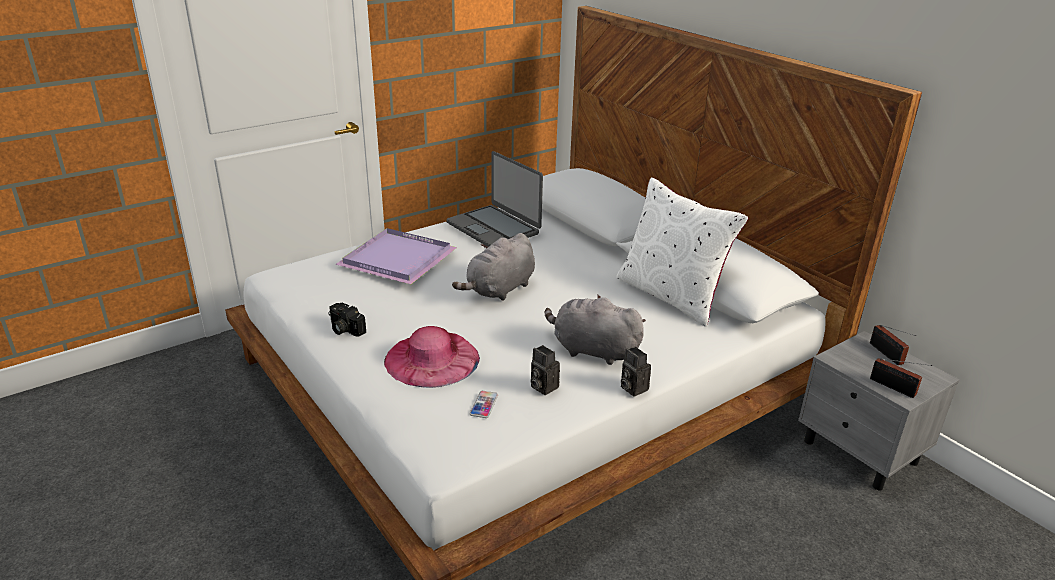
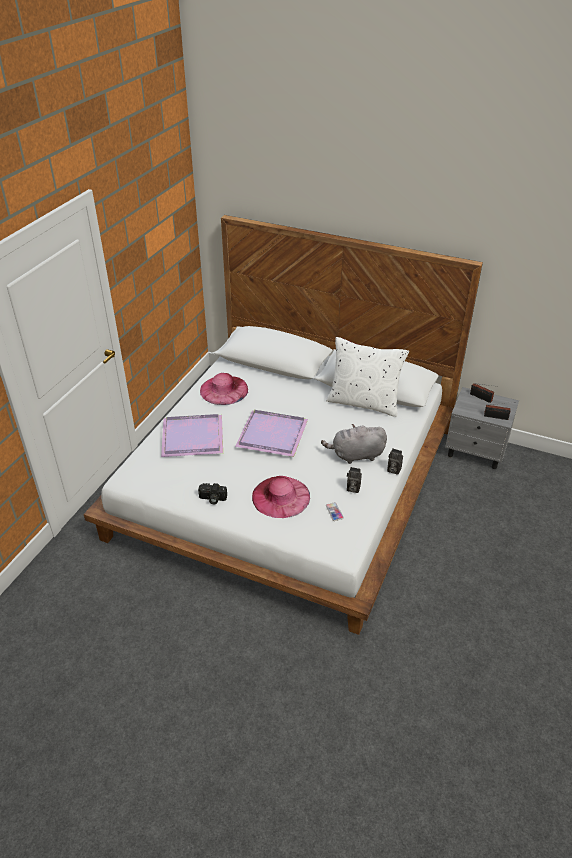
camera: 30 degrees left, 10 degrees up
laptop [446,151,543,247] -> pink hat [200,373,248,405]
grey plush toy [452,233,535,301] -> purple tray [235,410,308,457]

